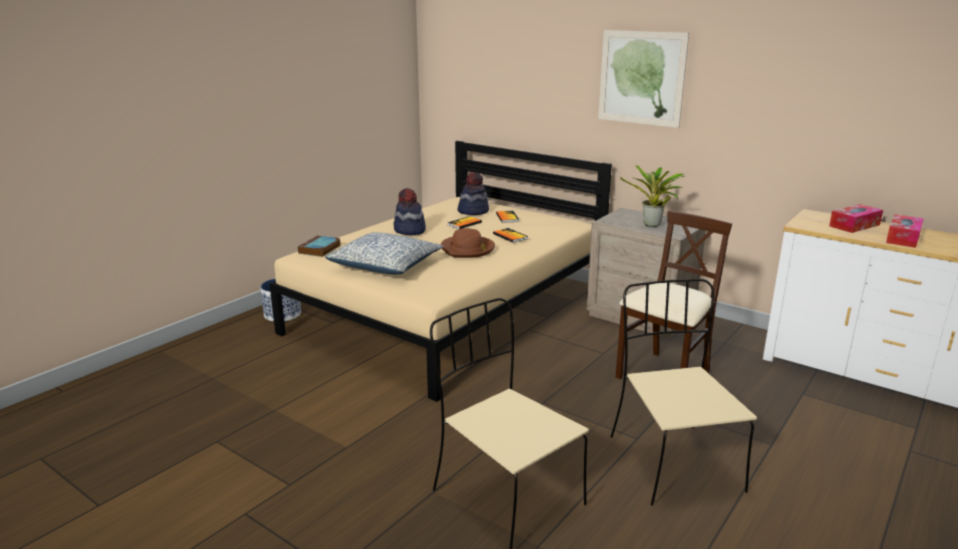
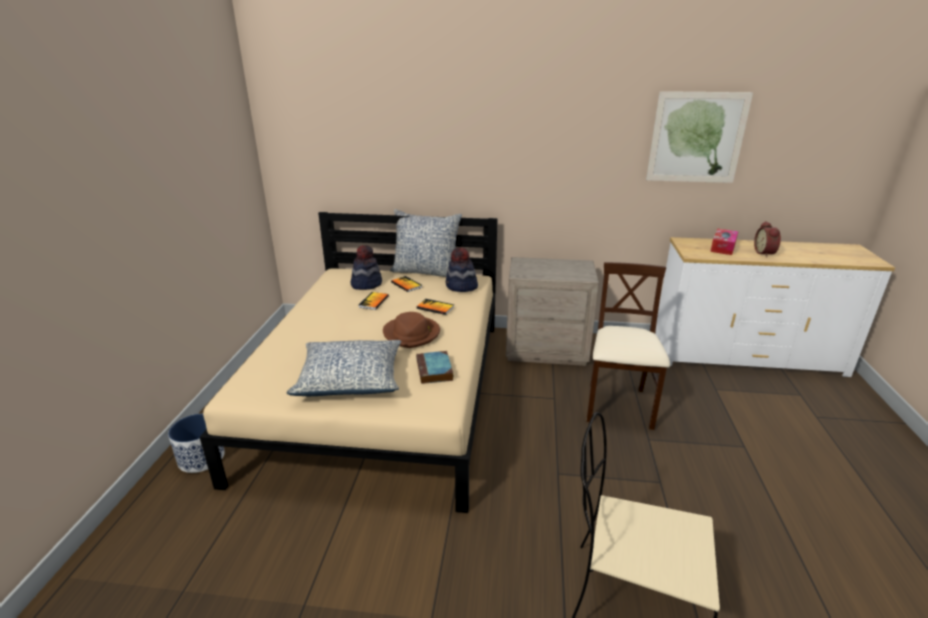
camera: 30 degrees left, 5 degrees up
book [298,235,341,257] -> book moved to [416,351,454,384]
hat [394,188,426,235] -> hat moved to [446,247,478,292]
picture [598,30,689,128] -> picture moved to [646,91,753,183]
beige chair [610,279,757,506] -> none
potted plant [620,165,684,227] -> none
tissue box [886,214,924,248] -> alarm clock [754,221,781,257]
none -> pillow [390,209,462,277]

